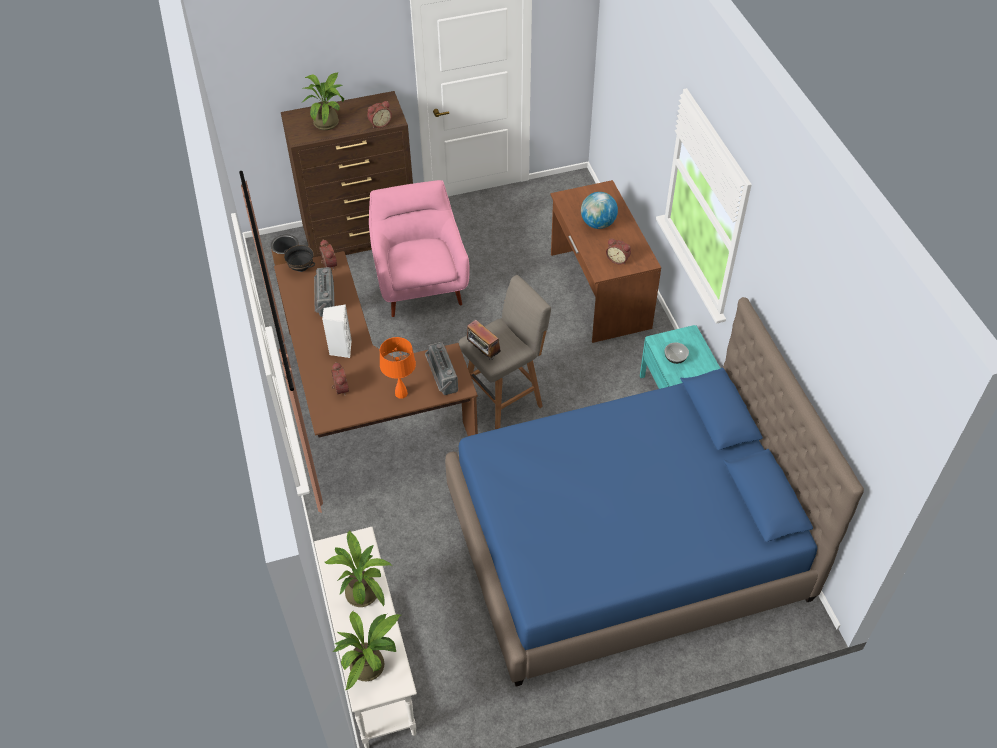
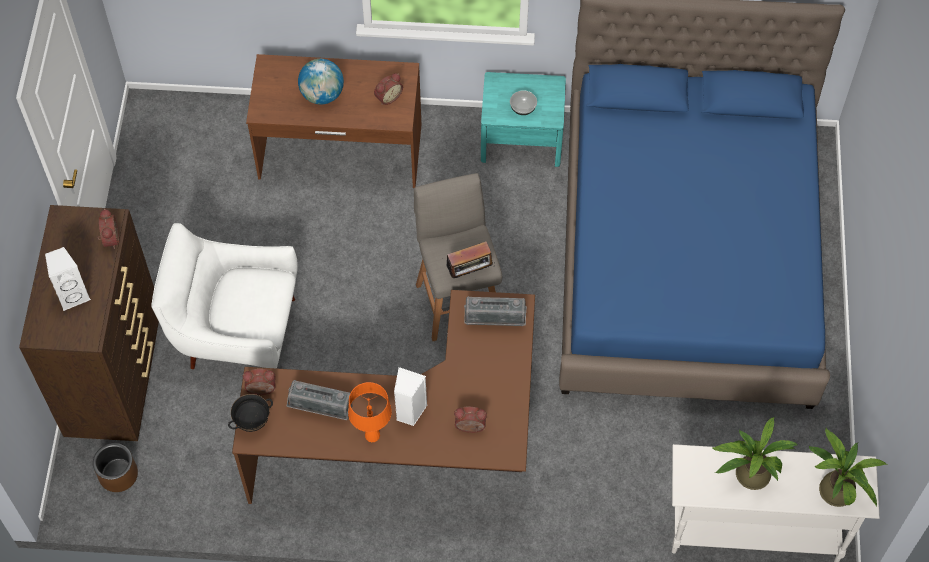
camera: 70 degrees left, 10 degrees up
potted plant [303,73,344,130] -> white speaker [45,247,91,311]
pink armchair [369,180,470,317] -> white armchair [151,223,298,369]
orange table lamp [380,337,416,399] -> orange table lamp moved to [348,382,392,442]

